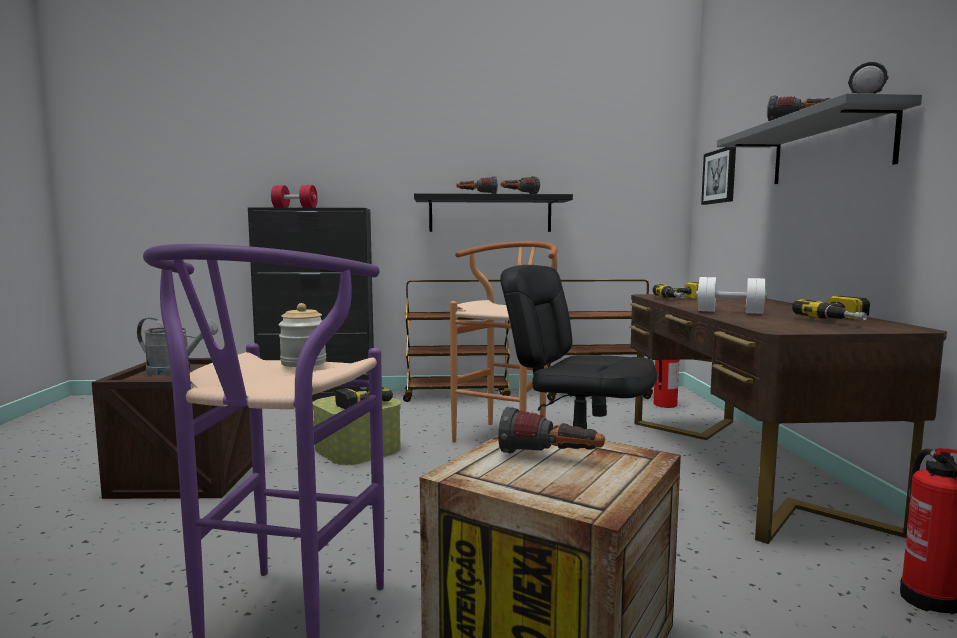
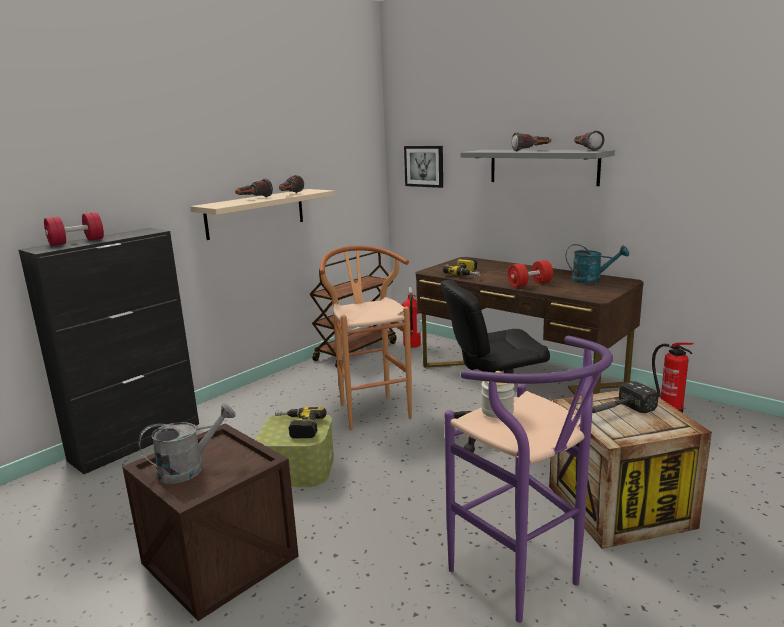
camera: 45 degrees left, 10 degrees up
brown cart [403,280,511,402] -> none
black shelf [414,193,573,232] -> beige shelf [190,189,335,240]
flashlight [498,407,605,453] -> hammer [592,381,658,413]
white dumbbell [696,277,767,314] -> red dumbbell [508,260,553,287]
power drill [792,296,870,321] -> turquoise watering can [566,244,629,284]

